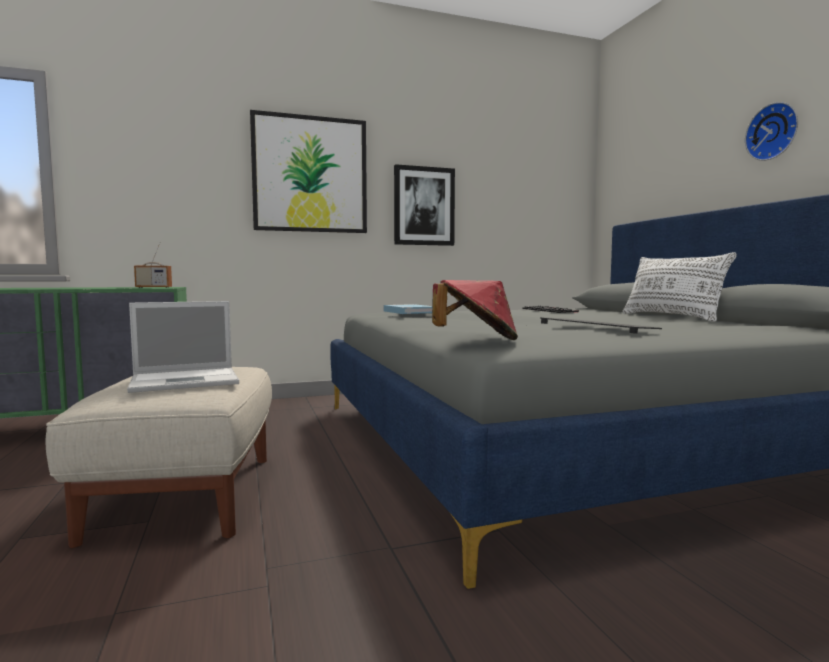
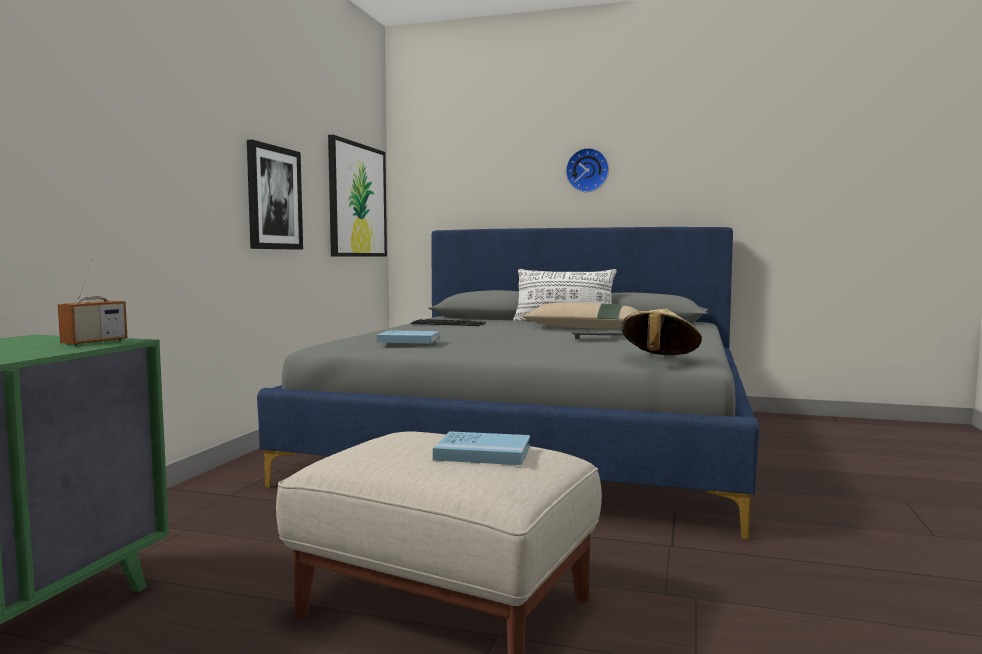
camera: 55 degrees left, 0 degrees up
laptop [127,301,239,393] -> blue book [433,431,530,465]
picture [250,110,367,233] -> picture moved to [328,135,387,256]
red hat [432,280,518,340] -> beige hat [622,309,702,355]
none -> beige pillow [523,302,639,329]

